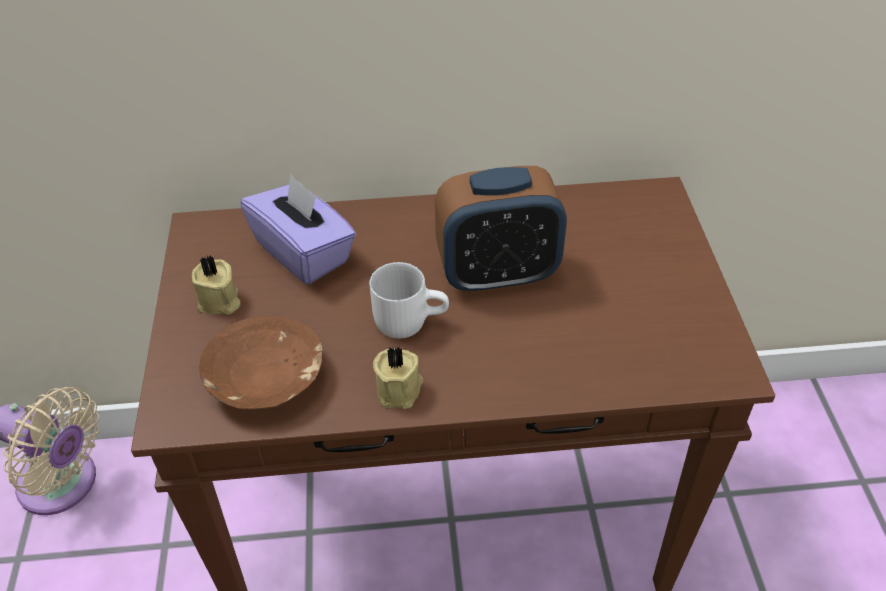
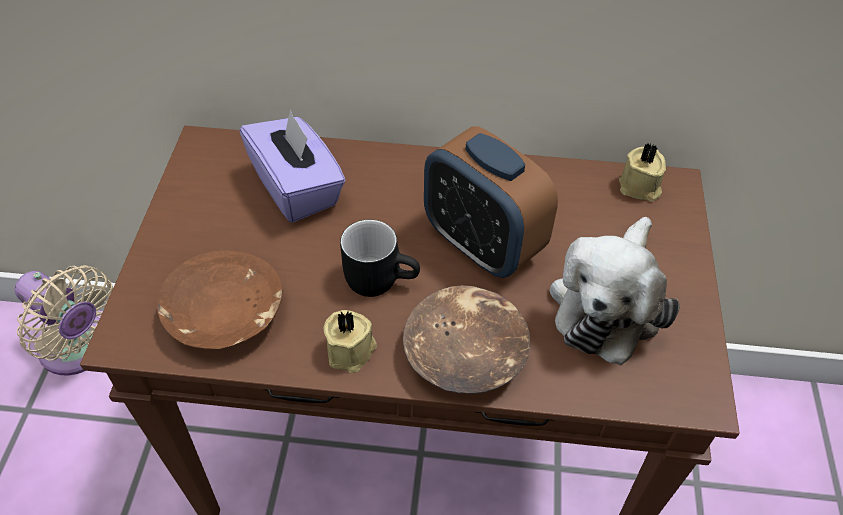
camera: 10 degrees right, 5 degrees up
beige candle [192,255,240,315] -> beige candle moved to [619,143,666,202]
white mug [370,262,449,339] -> black mug [340,219,420,297]
alarm clock [435,166,567,294] -> alarm clock turned 45 degrees clockwise [424,126,558,278]
none -> brown bowl [403,285,530,394]
none -> plush toy [549,217,680,365]

